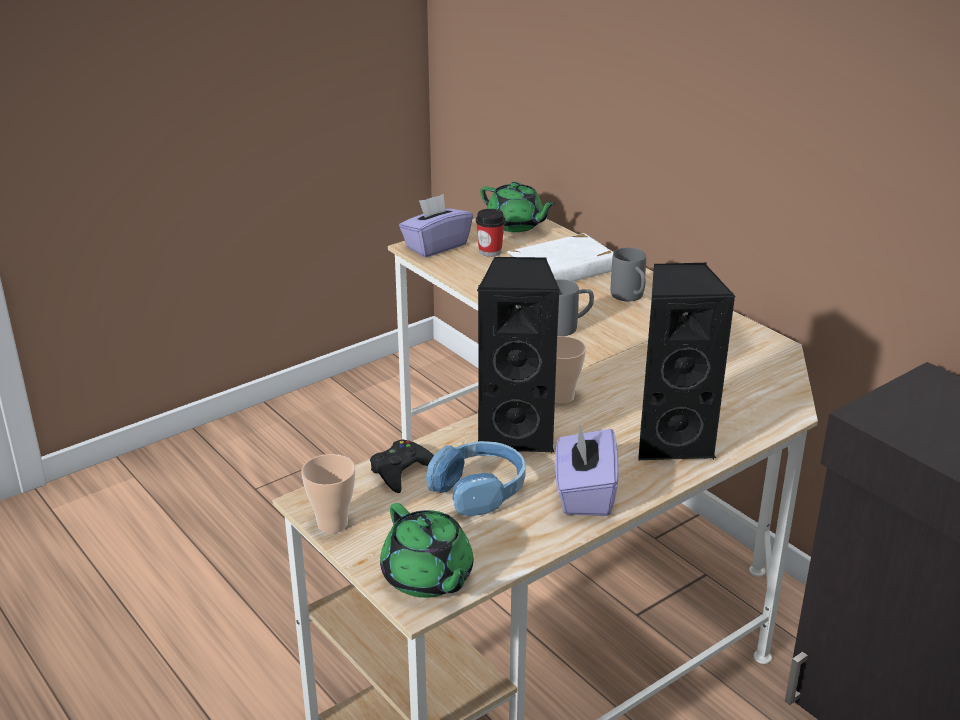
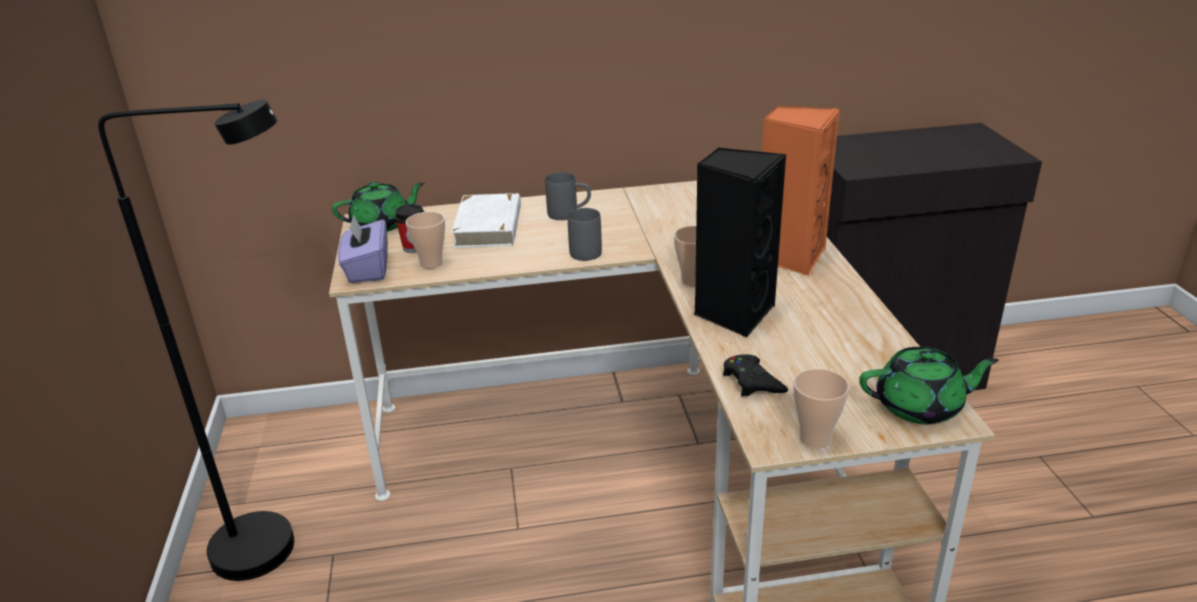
camera: 60 degrees left, 0 degrees up
blue headphones [426,441,526,516] -> none
purple tissue box [555,423,619,516] -> none
black speaker [638,263,736,460] -> orange speaker [762,106,840,276]
none -> black floor lamp [98,99,294,581]
none -> cup [406,212,445,269]

